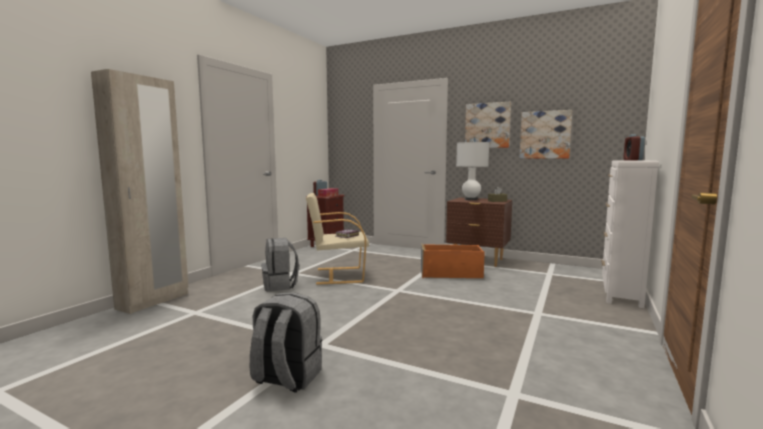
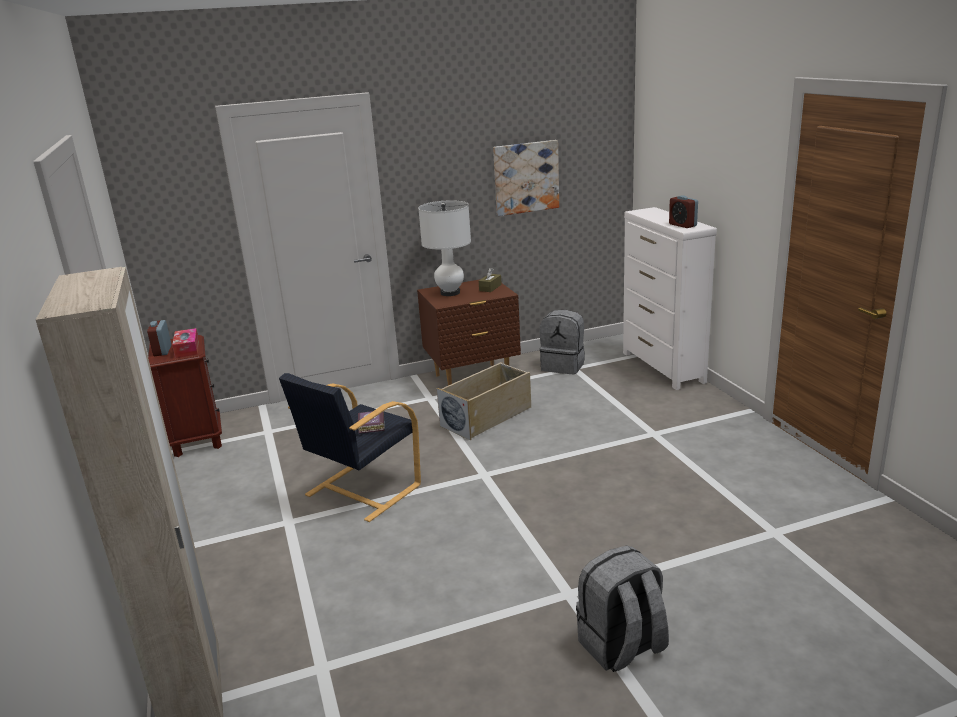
camera: 45 degrees left, 15 degrees up
grey backpack [261,238,299,291] -> grey backpack moved to [540,310,585,374]
beige armchair [306,193,369,285] -> black armchair [279,373,421,522]
orange storage box [421,243,485,278] -> beige storage box [437,362,531,440]
picture [465,102,511,148] -> none

